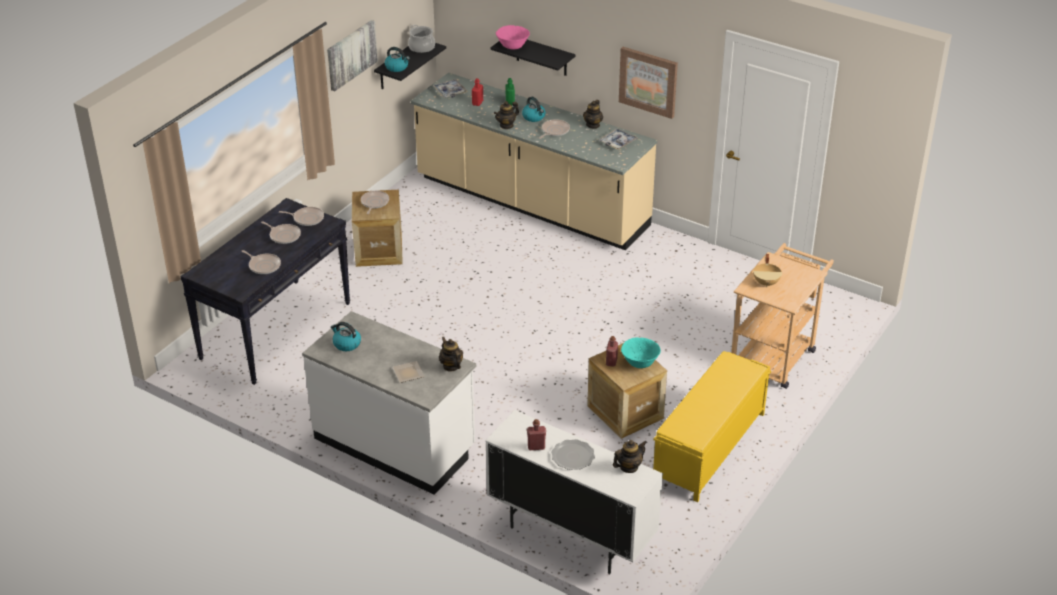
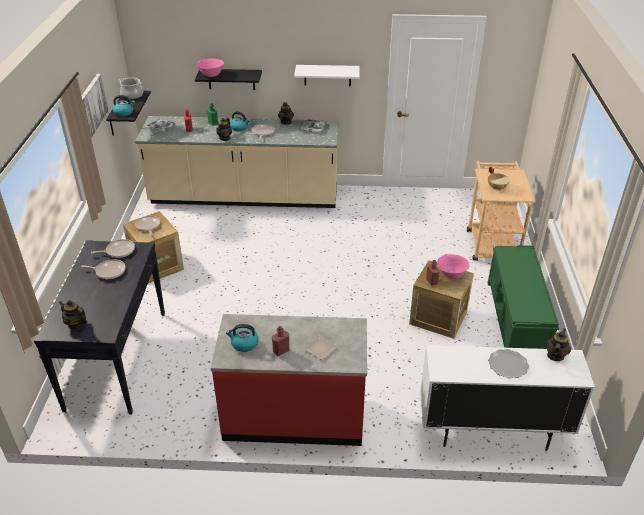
camera: 30 degrees left, 0 degrees up
frying pan [242,250,281,274] -> none
white counter [302,311,476,495] -> red counter [210,314,367,446]
teapot [439,337,463,372] -> teapot moved to [59,300,87,330]
red bottle [527,419,546,450] -> red bottle moved to [272,326,289,356]
picture [619,47,678,119] -> white shelf [294,65,360,86]
turquoise bowl [621,337,661,368] -> pink bowl [437,254,469,279]
yellow bench [653,351,771,502] -> green bench [488,245,559,349]

